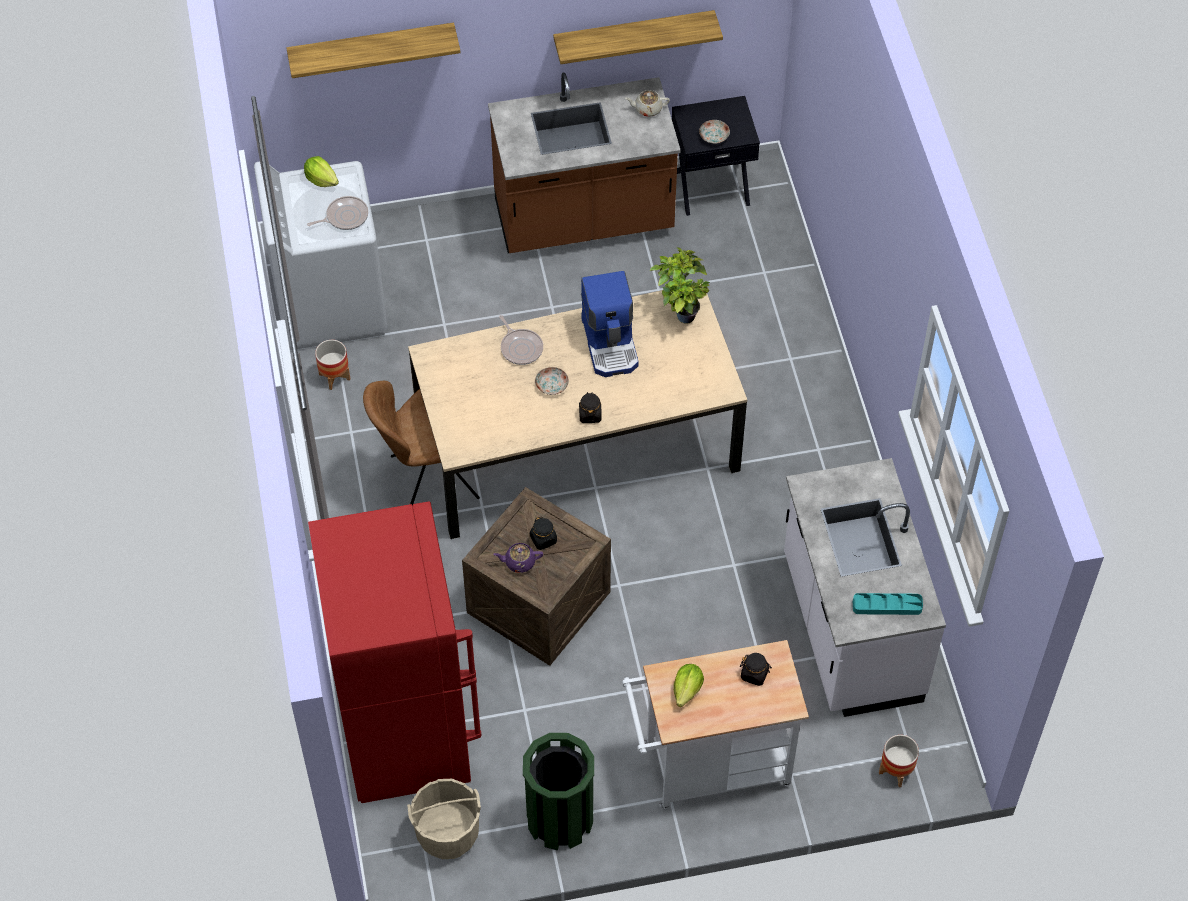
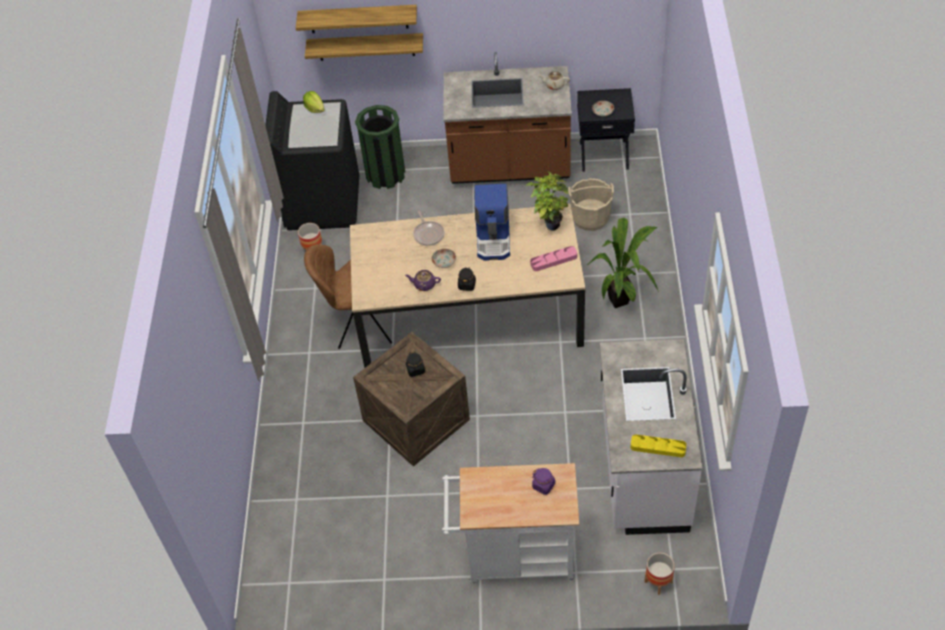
camera: 15 degrees right, 5 degrees down
white washing machine [254,161,387,350] -> black washing machine [265,91,359,231]
frying pan [307,196,368,230] -> none
red fridge [308,501,481,803] -> none
beige bucket [407,779,481,859] -> beige bucket moved to [569,178,614,231]
purple teapot [493,543,543,573] -> purple teapot moved to [405,270,441,291]
green trash can [523,733,594,851] -> green trash can moved to [355,105,405,189]
shelf [553,10,723,64] -> shelf moved to [305,33,423,61]
lettuce [674,664,704,707] -> none
black jar [740,653,772,686] -> purple jar [532,468,556,495]
turquoise tray [853,593,923,615] -> yellow tray [631,434,687,457]
none -> pink tray [530,246,577,271]
none -> potted plant [587,218,659,308]

